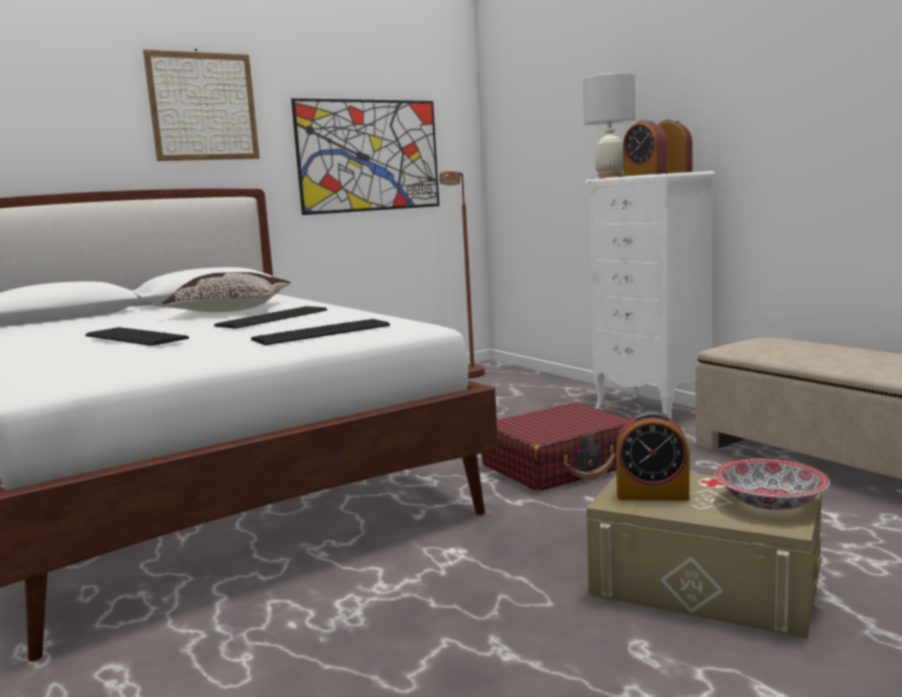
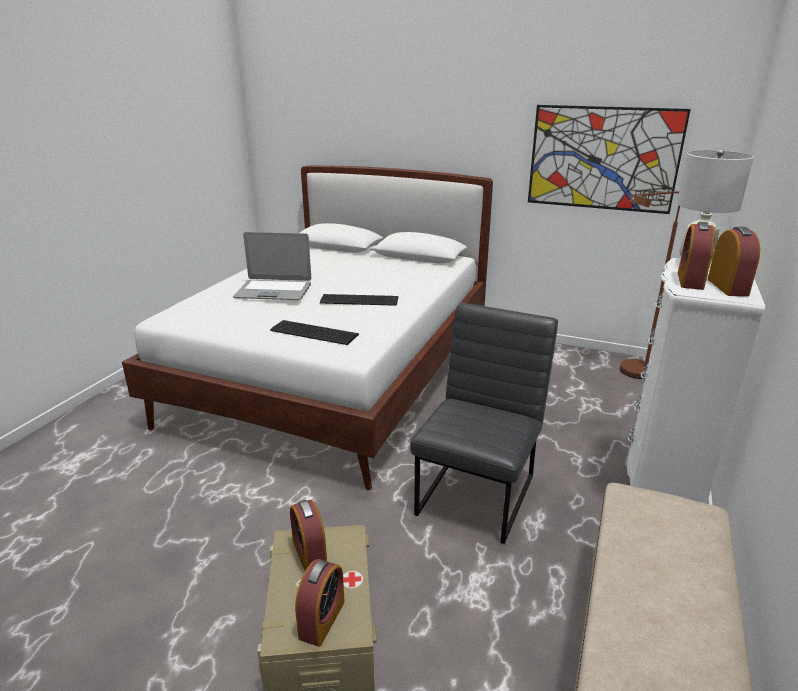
camera: 55 degrees right, 15 degrees up
keyboard [85,327,189,346] -> laptop [233,232,311,300]
picture [143,49,260,161] -> none
pillow [162,272,291,312] -> none
red suitcase [481,402,629,491] -> grey chair [410,303,558,544]
bowl [715,459,830,510] -> alarm clock [295,559,345,647]

